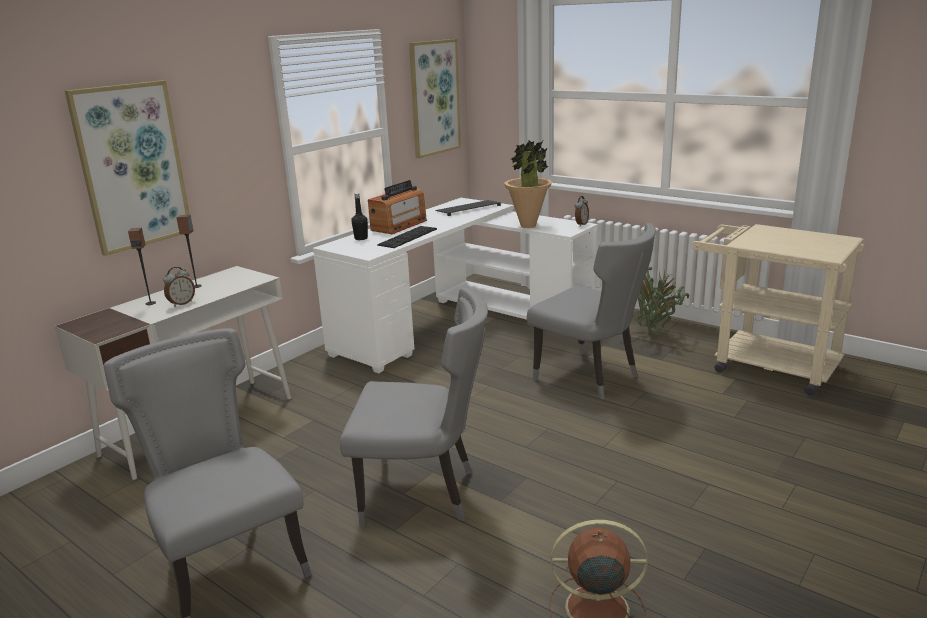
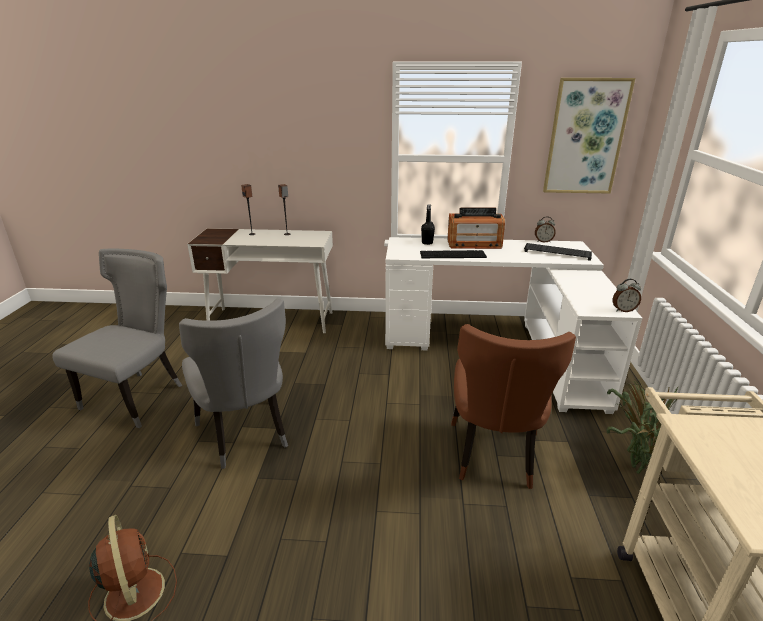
camera: 55 degrees right, 5 degrees up
picture [65,80,190,256] -> none
alarm clock [163,267,195,307] -> alarm clock moved to [535,216,556,243]
potted plant [504,140,552,228] -> none
grey chair [527,223,656,400] -> brown chair [451,324,576,489]

